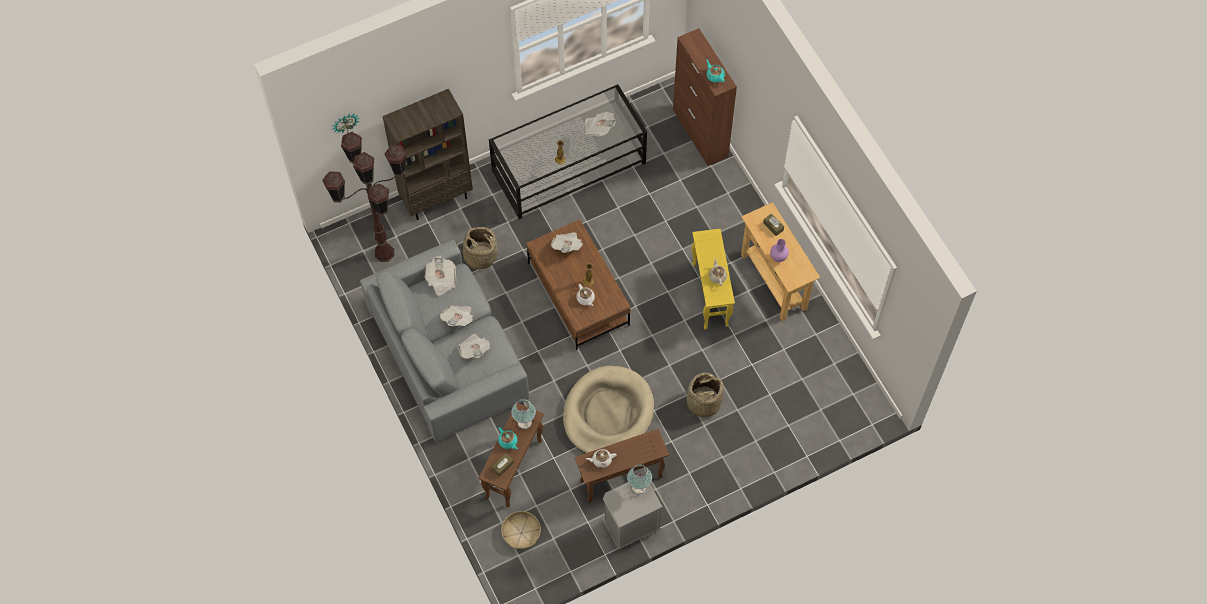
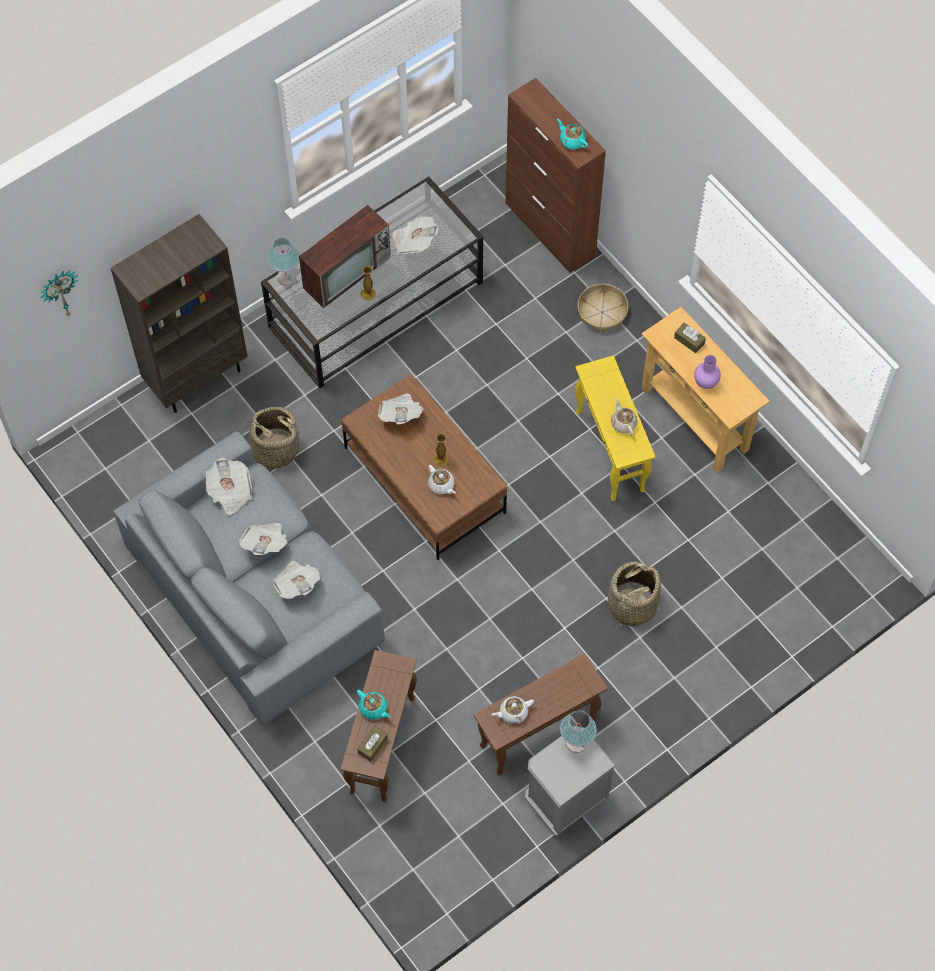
camera: 10 degrees left, 0 degrees up
brown floor lamp [322,132,407,262] -> none
basket [501,511,541,550] -> basket moved to [578,284,628,332]
table lamp [511,399,536,429] -> table lamp moved to [268,238,300,286]
beige dog bed [563,366,654,453] -> none
none -> television [299,205,391,308]

